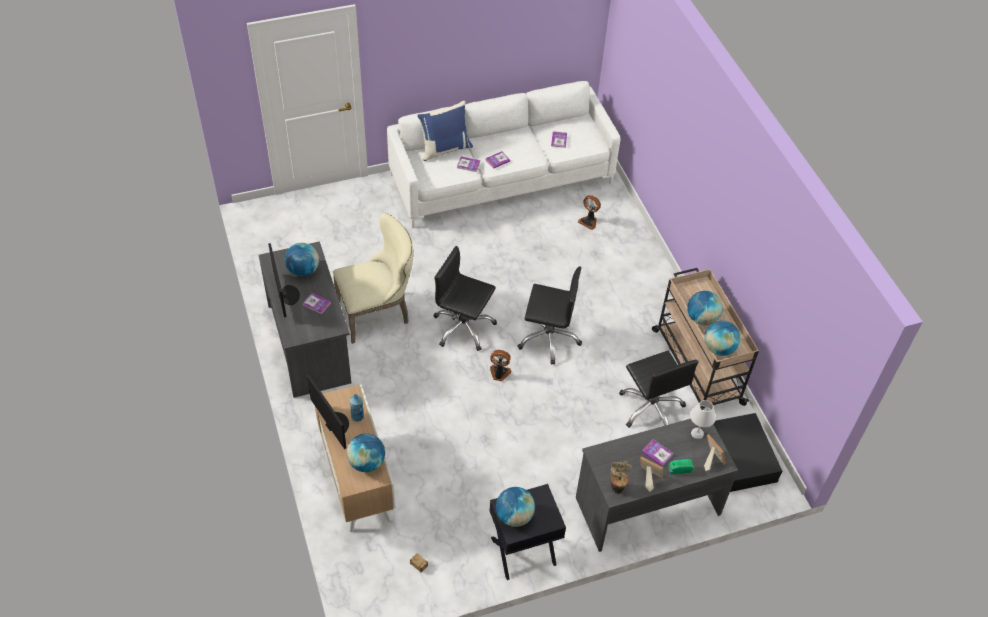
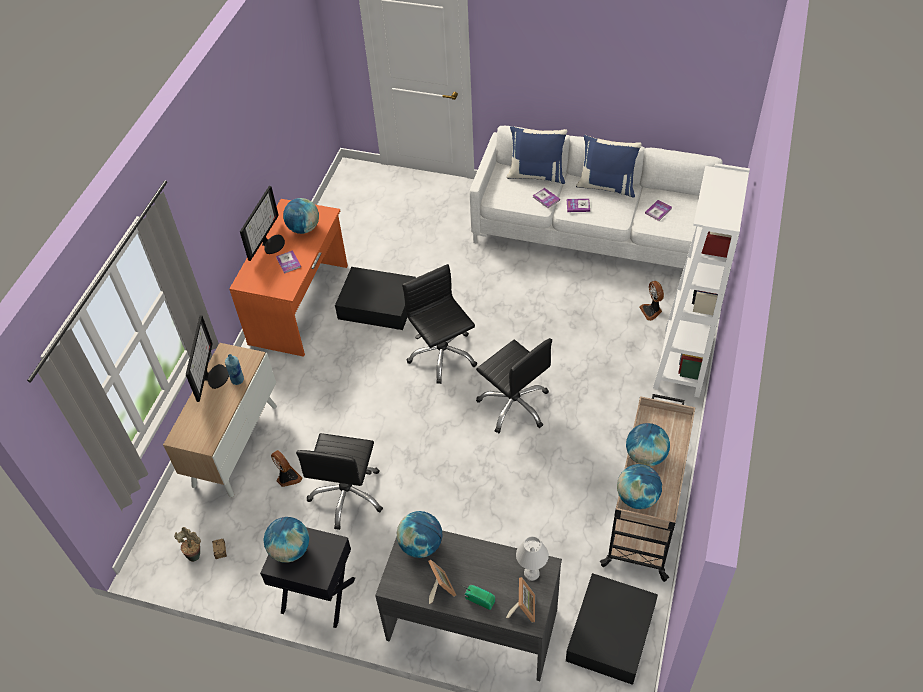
camera: 40 degrees right, 0 degrees up
grey desk [259,241,351,398] -> orange desk [229,199,348,357]
beige chair [333,213,413,344] -> black storage box [335,267,416,330]
globe [347,434,385,472] -> globe moved to [397,511,442,558]
fan [490,350,511,381] -> fan moved to [271,450,302,487]
potted plant [610,461,632,494] -> potted plant moved to [174,527,201,562]
black office chair [619,351,699,428] -> black office chair moved to [296,433,383,530]
book [642,439,673,467] -> none
none -> blue pillow [576,135,642,198]
none -> white bookcase [653,163,750,397]

